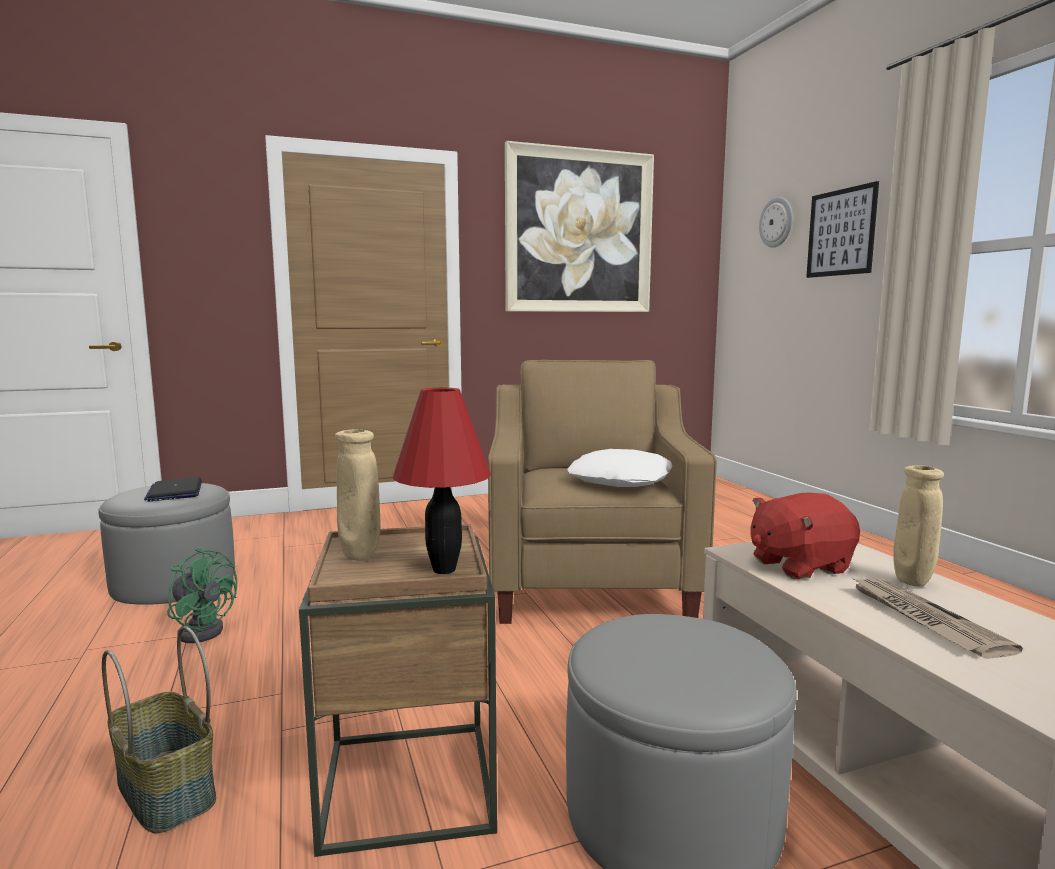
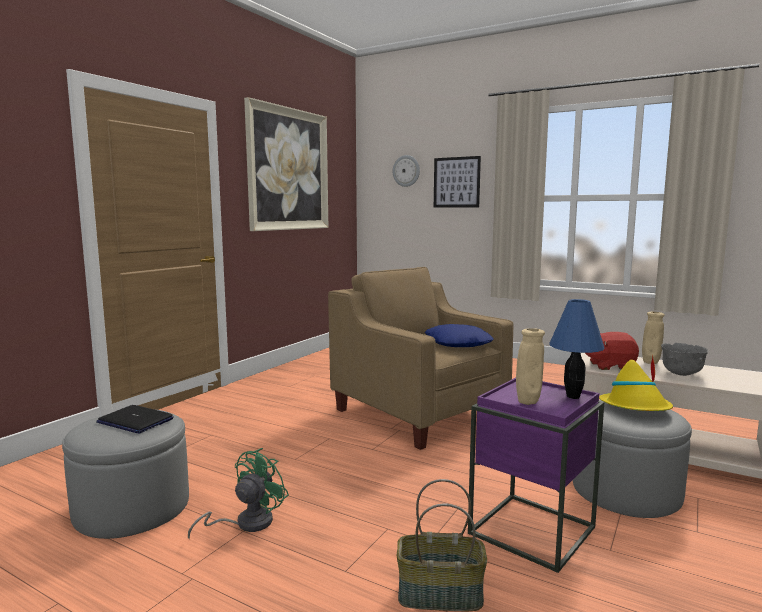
camera: 40 degrees left, 0 degrees up
green fan [167,548,237,643] -> green fan turned 45 degrees counterclockwise [188,448,289,540]
brown side table [299,524,497,857] -> purple side table [468,378,604,573]
red table lamp [393,388,491,574] -> blue table lamp [549,299,605,399]
white pillow [567,449,672,487] -> blue pillow [425,324,494,347]
red plush toy [750,492,860,579] -> red plush toy turned 60 degrees clockwise [585,332,639,370]
newspaper [851,577,1023,659] -> grey bowl [661,343,708,376]
none -> yellow hat [599,355,673,411]

